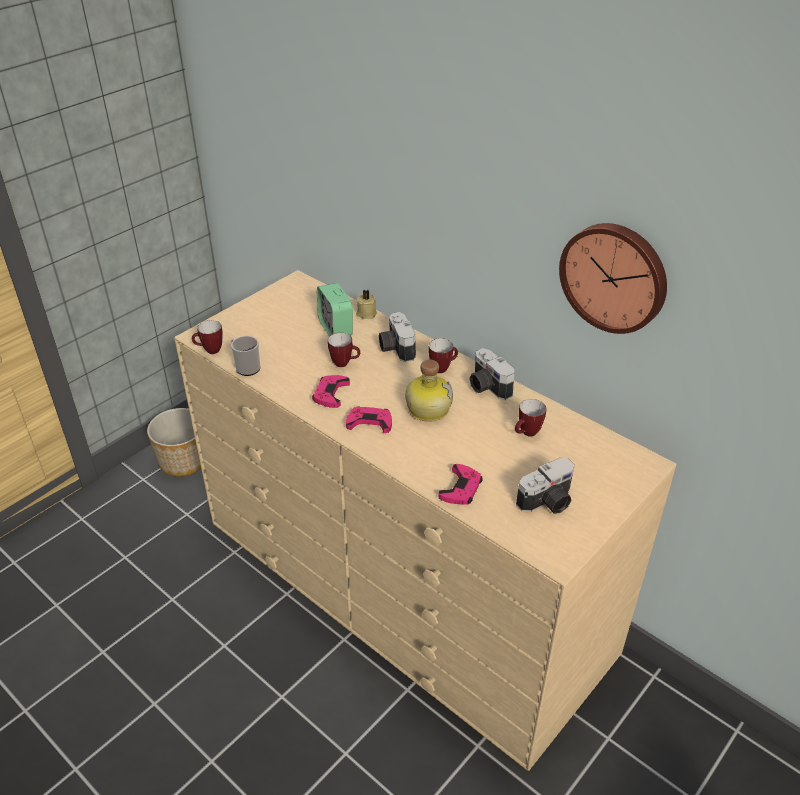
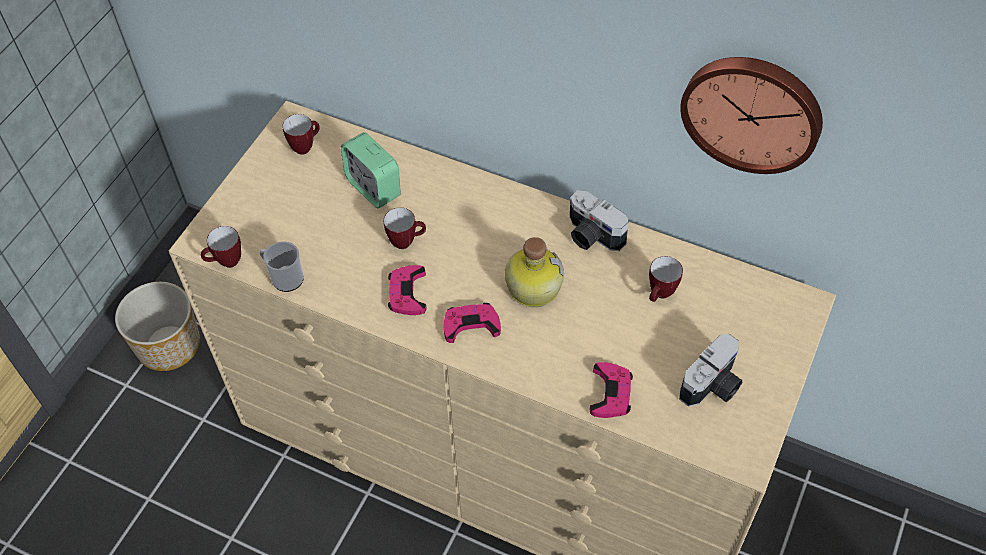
camera: 15 degrees left, 15 degrees up
beige candle [356,290,377,319] -> none
camera [379,312,416,362] -> none
mug [428,338,458,373] -> mug moved to [282,114,320,155]

